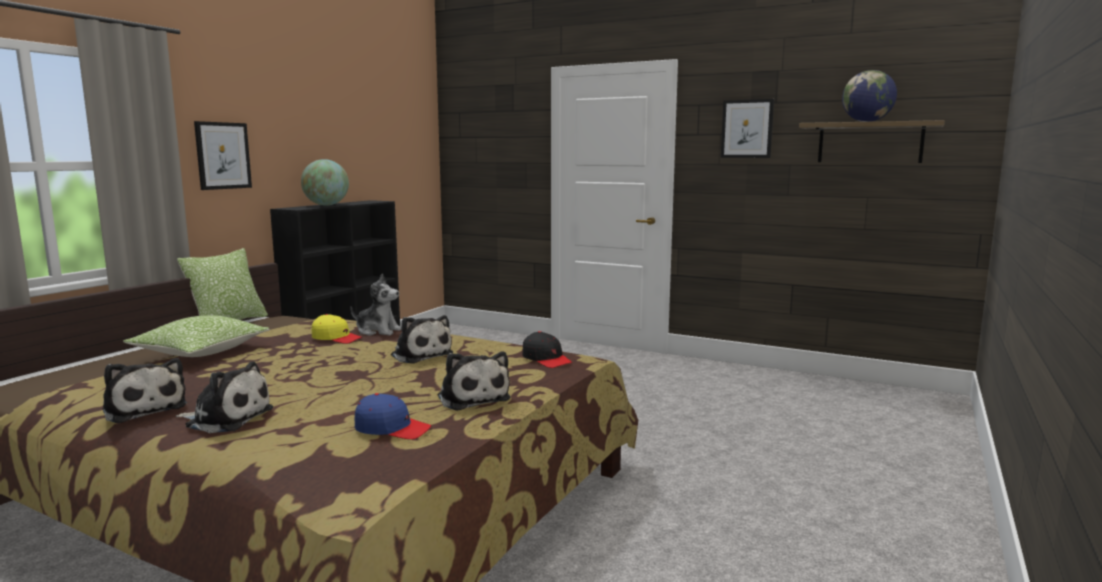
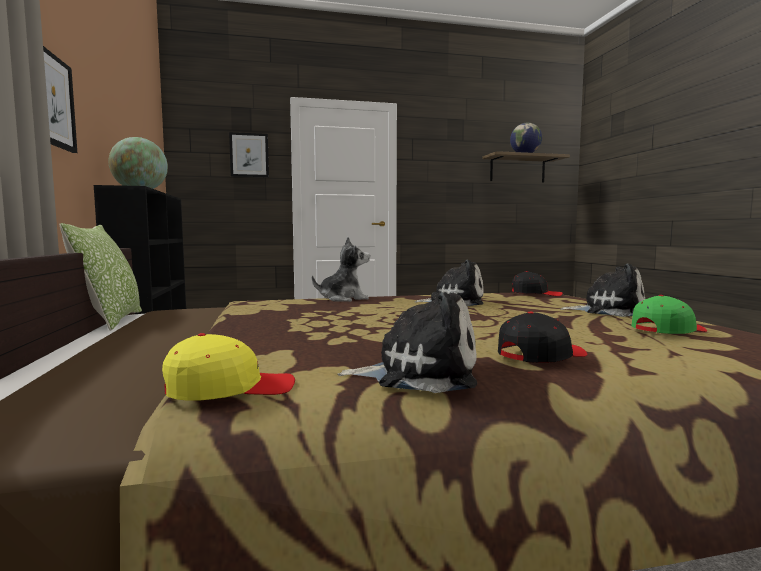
camera: 40 degrees left, 5 degrees down
pillow [123,315,270,357] -> none
plush toy [176,361,273,433] -> black cap [498,312,588,363]
yellow cap [312,314,363,344] -> yellow cap moved to [162,333,295,401]
blue cap [355,393,431,439] -> green cap [631,295,707,334]
picture [721,99,774,158] -> picture moved to [229,132,269,177]

